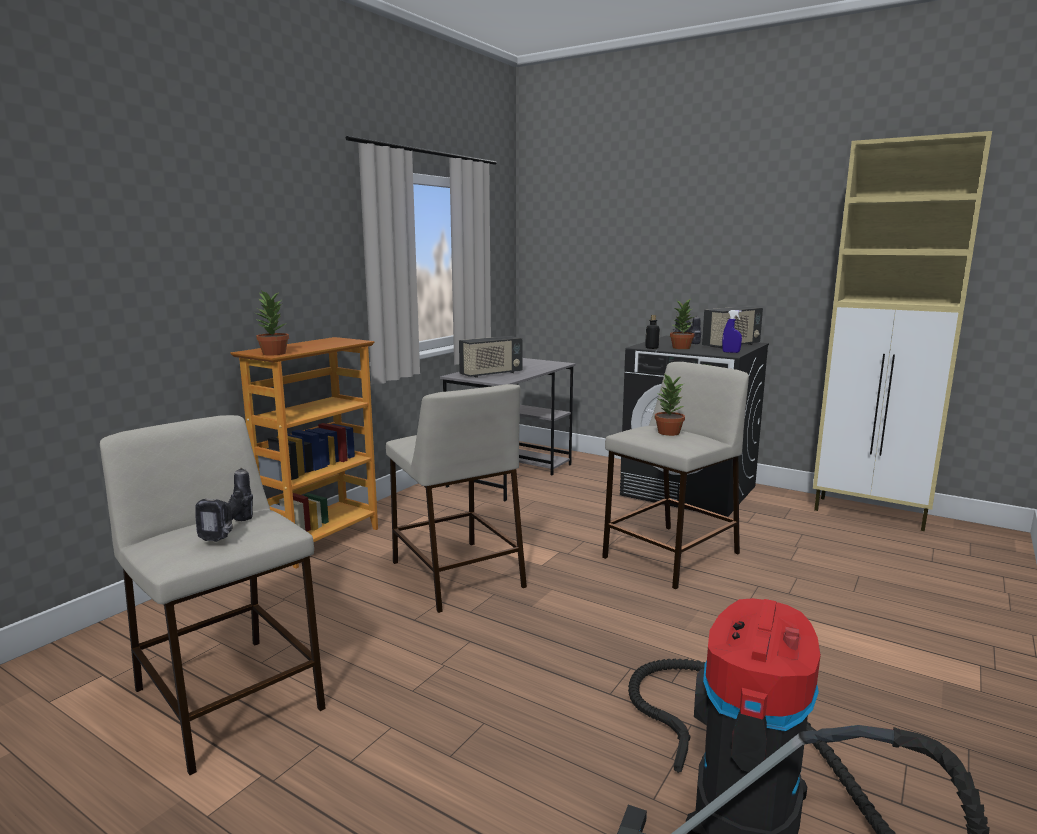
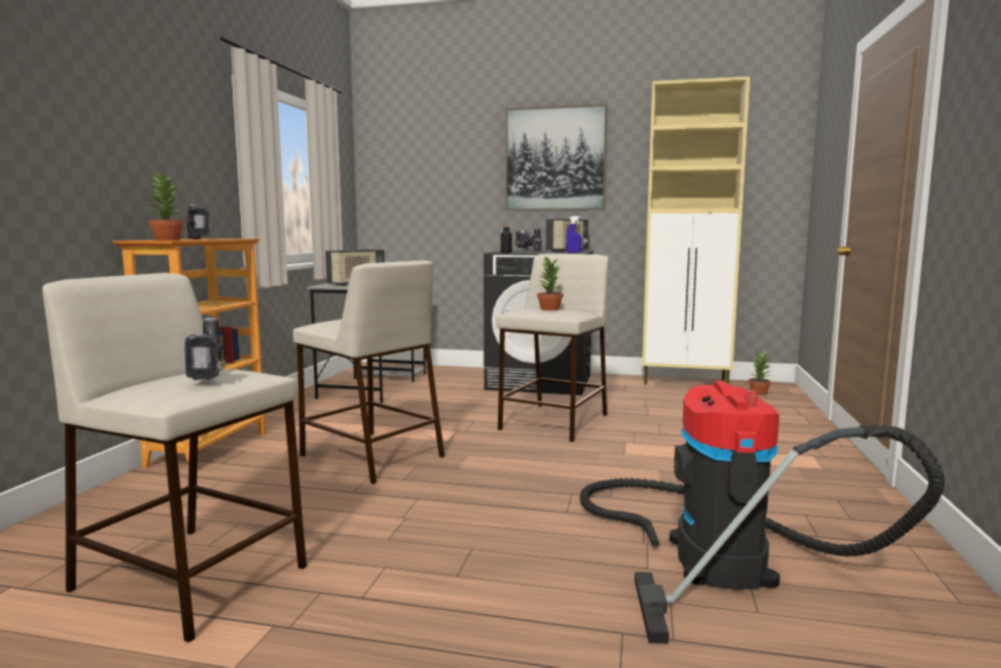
camera: 20 degrees left, 5 degrees down
potted plant [670,299,695,349] -> potted plant moved to [748,350,771,395]
none -> power drill [187,202,214,239]
none -> picture [505,104,608,211]

